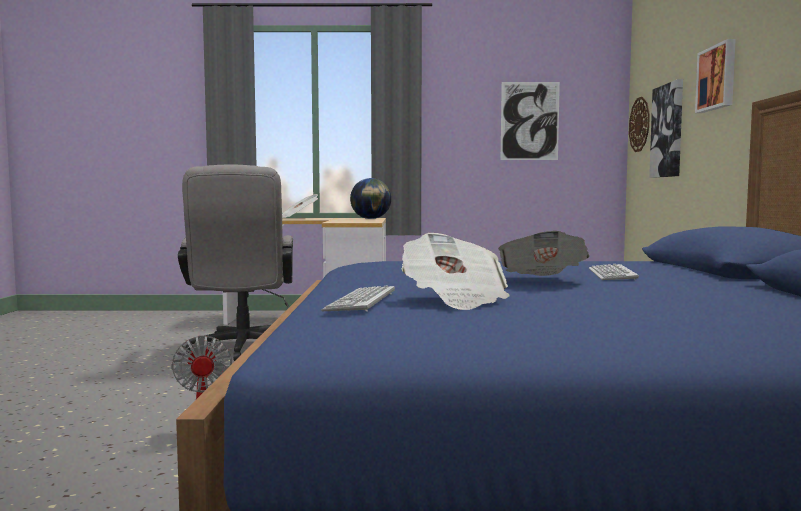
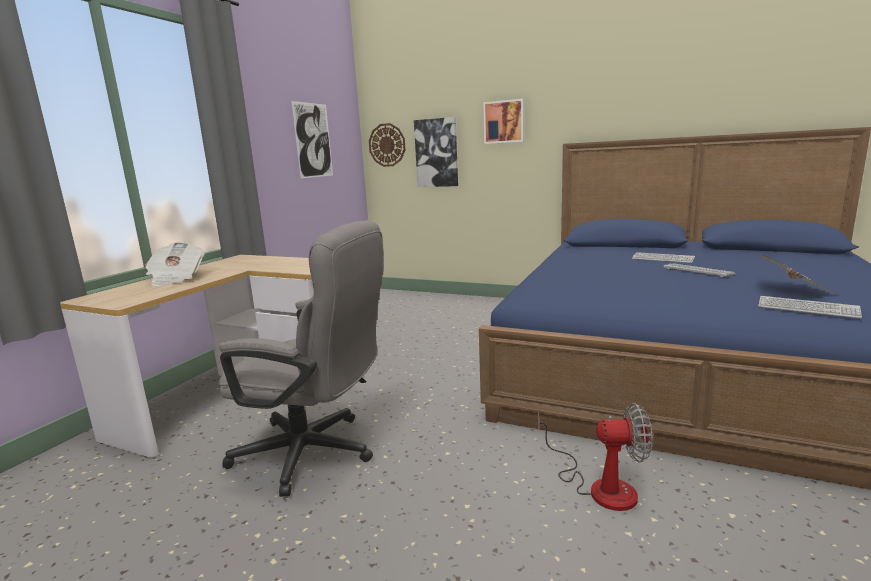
camera: 65 degrees left, 10 degrees up
globe [350,178,391,219] -> none
newspaper [498,231,590,276] -> keyboard [663,263,736,277]

